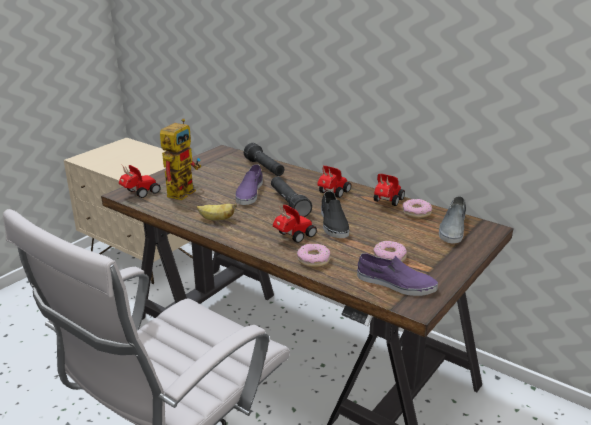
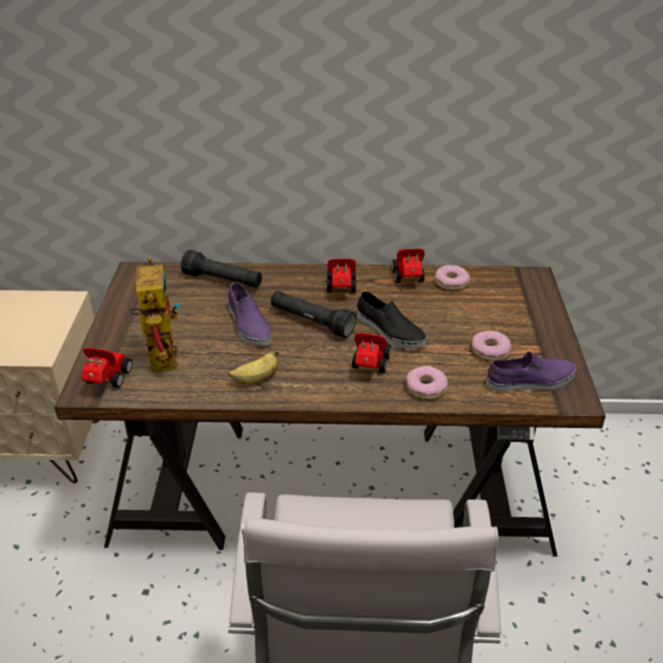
camera: 35 degrees left, 10 degrees up
grey shoe [439,196,466,244] -> none

